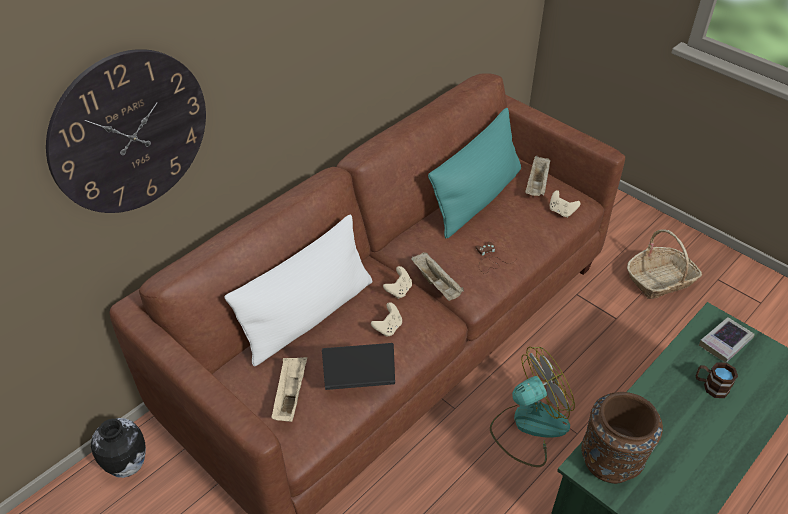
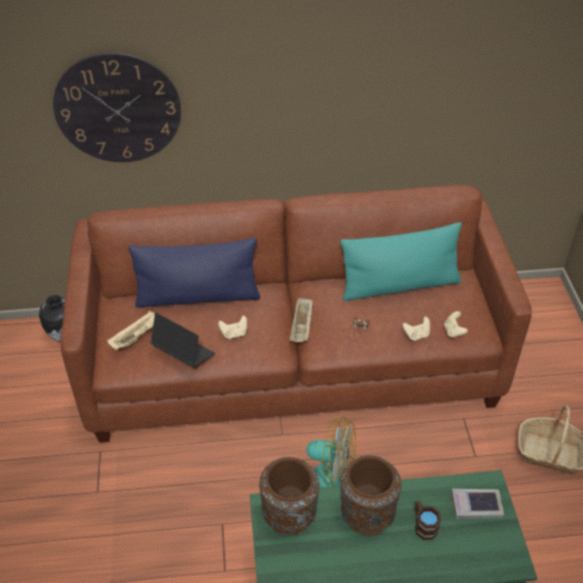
camera: 40 degrees right, 0 degrees up
white pillow [224,215,372,366] -> blue pillow [128,238,260,308]
beige game controller [383,266,412,299] -> beige game controller moved to [402,317,430,341]
beige tray [525,155,551,196] -> none
none -> brown vase [341,455,401,536]

